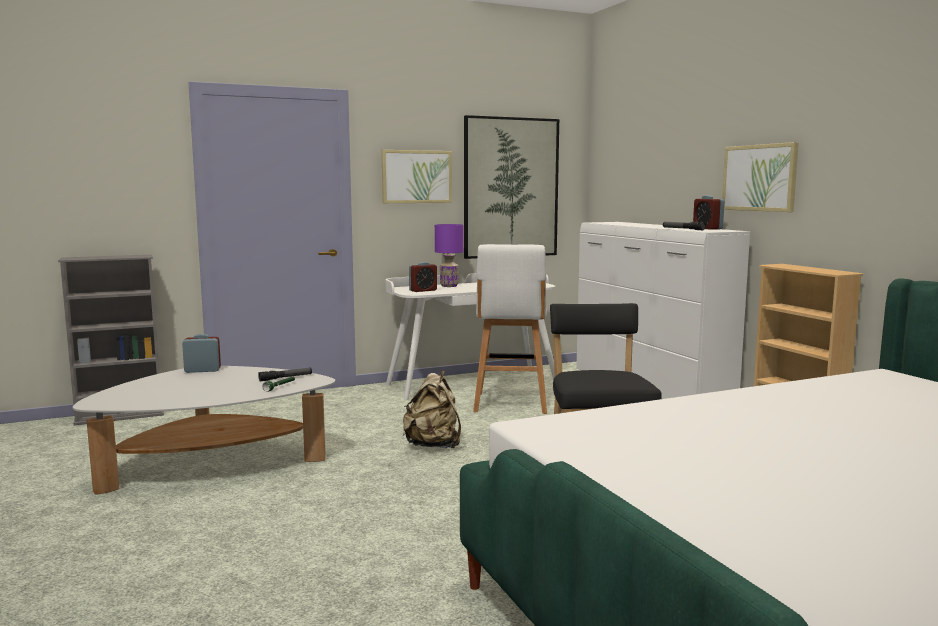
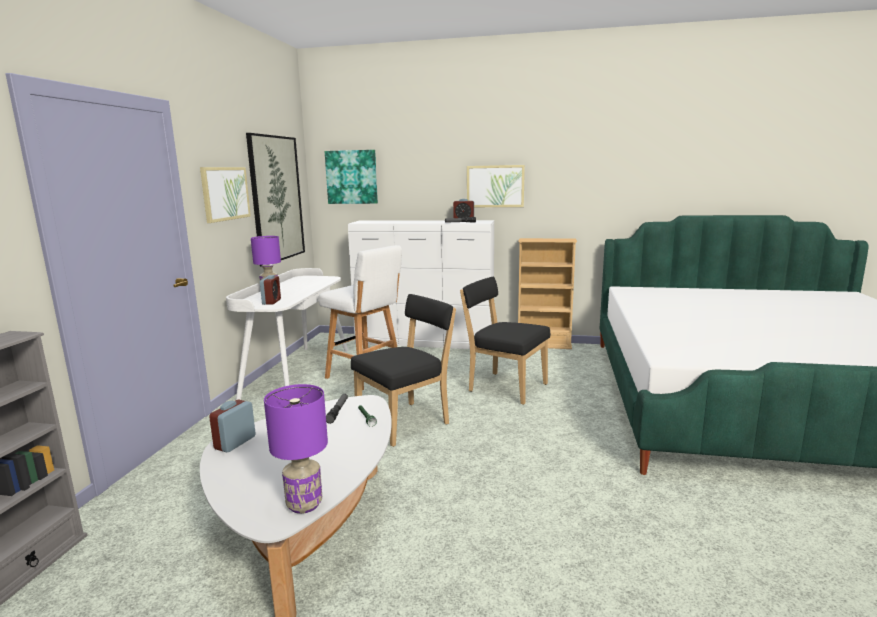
camera: 55 degrees left, 5 degrees up
beige backpack [403,370,461,448] -> black chair [351,294,456,447]
none -> purple table lamp [264,384,328,514]
none -> picture [325,150,378,204]

